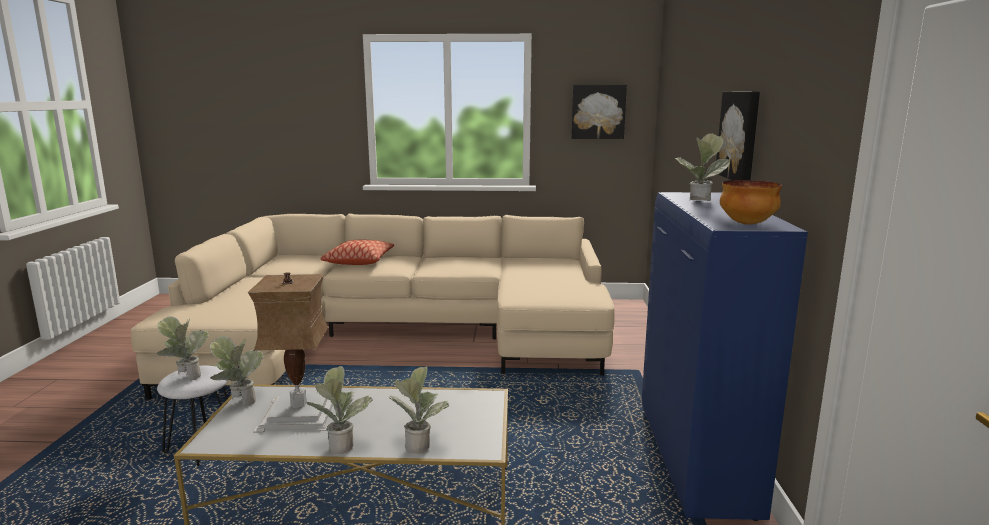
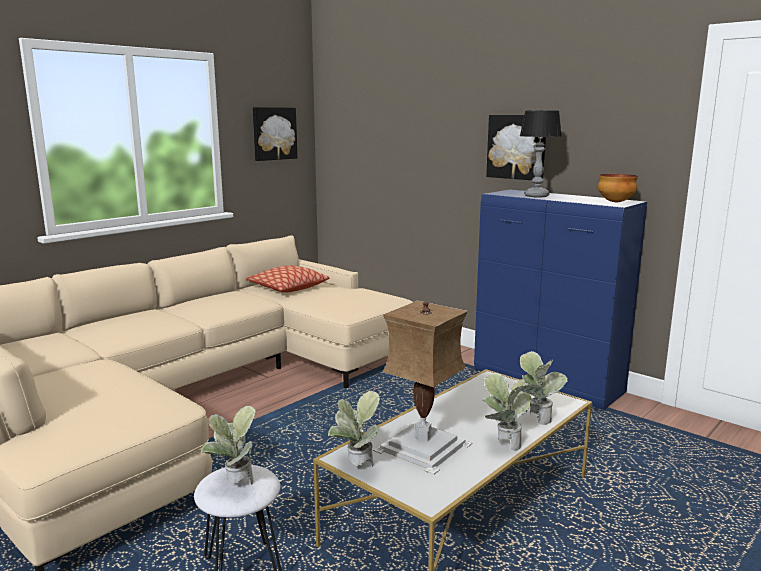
camera: 50 degrees left, 0 degrees up
pillow [320,240,394,265] -> pillow moved to [246,265,329,293]
potted plant [675,133,730,201] -> table lamp [520,110,562,197]

